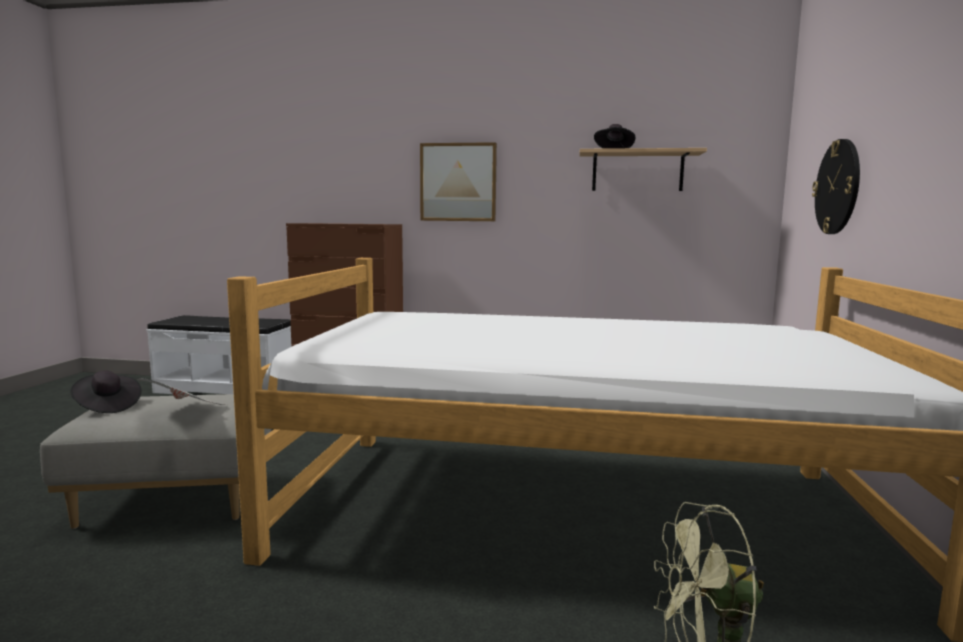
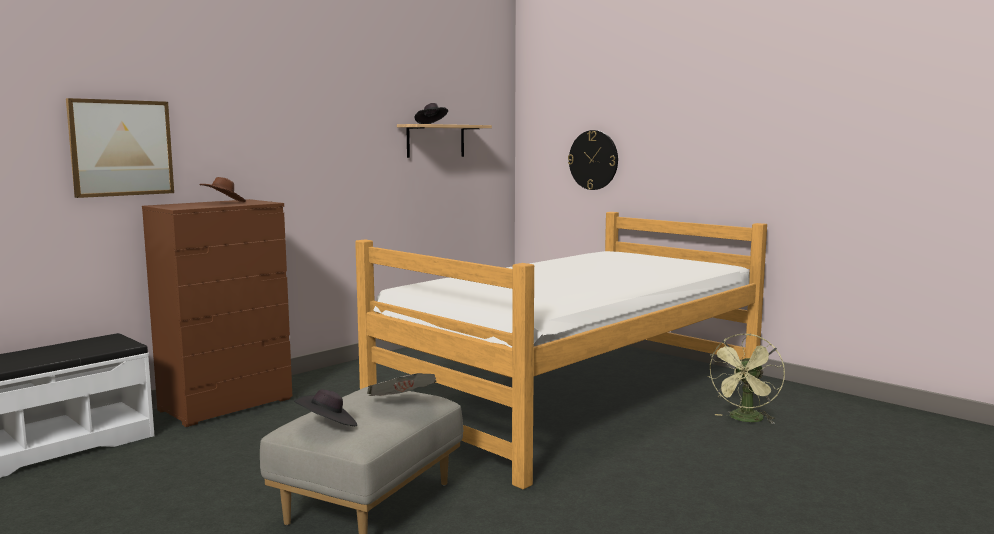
camera: 55 degrees left, 0 degrees up
picture [420,142,497,221] -> picture moved to [66,98,174,198]
none -> brown hat [199,177,246,202]

